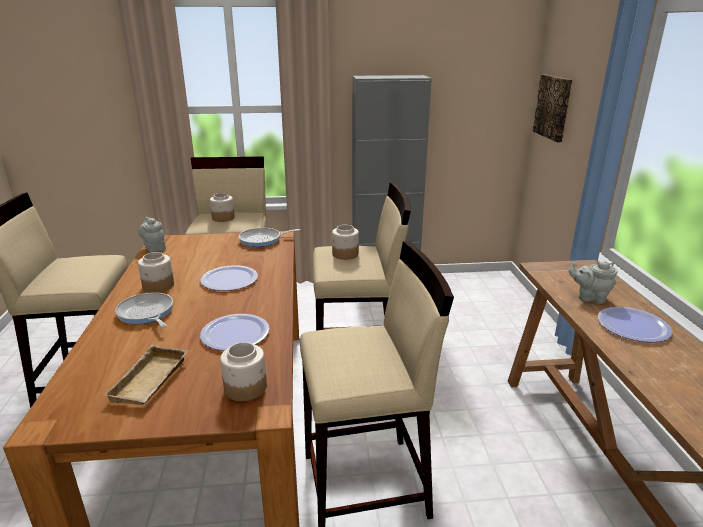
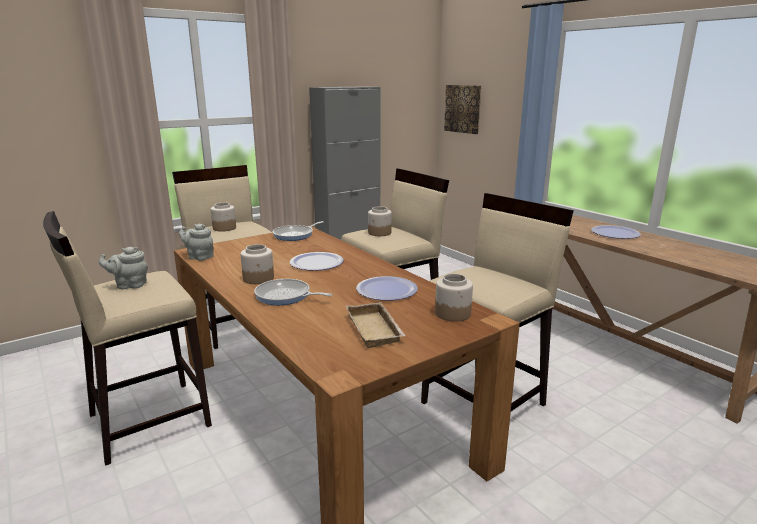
camera: 30 degrees left, 5 degrees down
grey teapot [569,261,617,304] -> grey teapot moved to [99,247,148,289]

